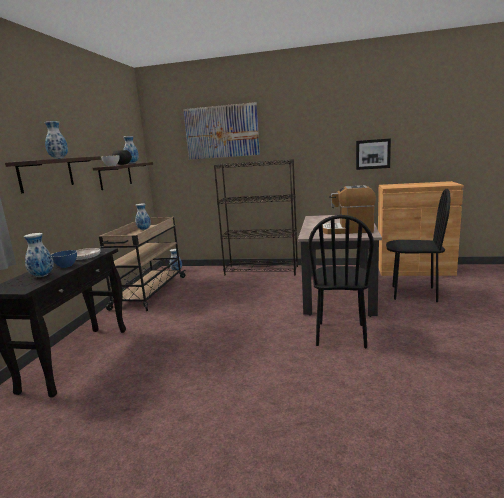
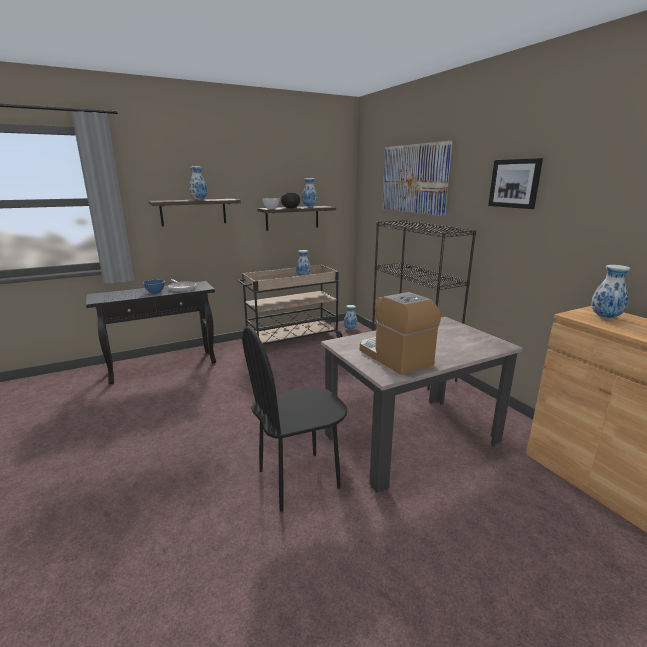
camera: 50 degrees right, 5 degrees up
vase [24,233,54,277] -> vase moved to [591,265,630,319]
picture [356,138,391,170] -> picture moved to [488,158,543,209]
black chair [386,189,450,302] -> none

